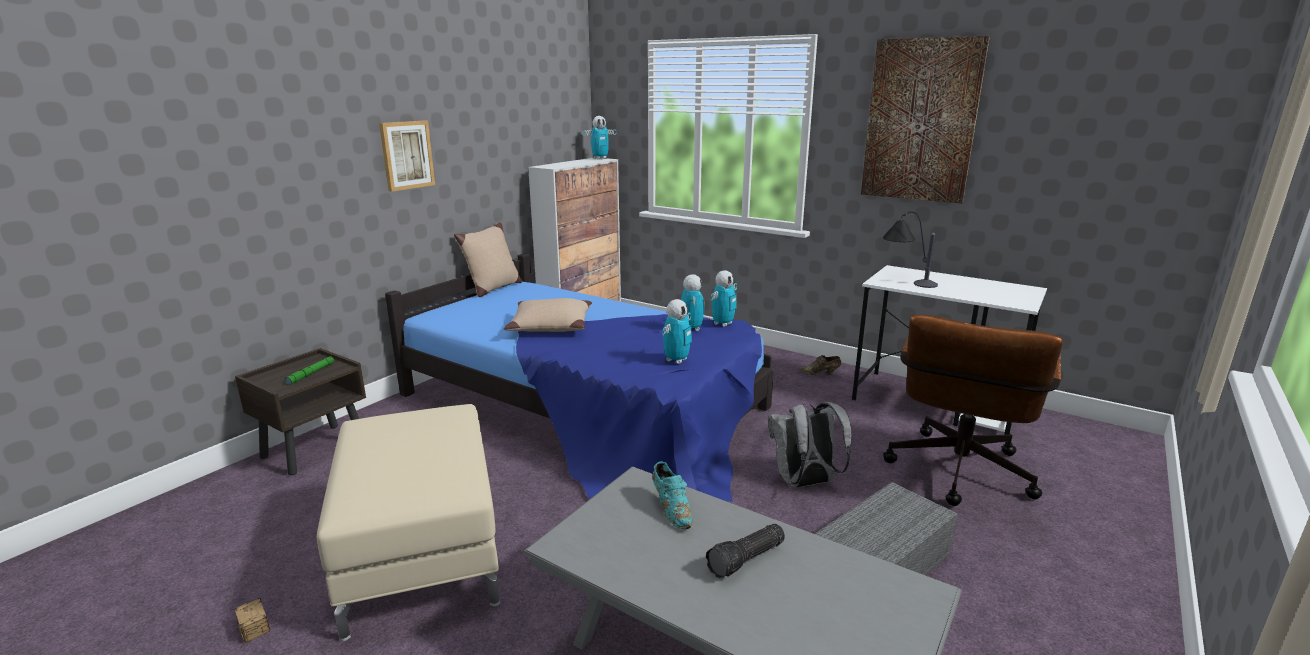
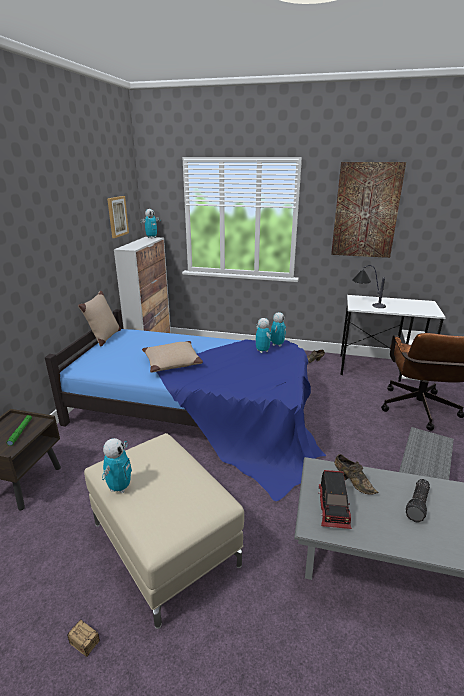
camera: 20 degrees left, 5 degrees up
picture [379,121,435,192] -> picture moved to [107,196,129,238]
turquoise shoe [652,461,692,529] -> brown shoe [334,454,378,495]
toy robot [662,299,692,364] -> toy robot moved to [102,438,132,493]
grey backpack [769,402,851,488] -> none
none -> toy truck [318,470,352,529]

